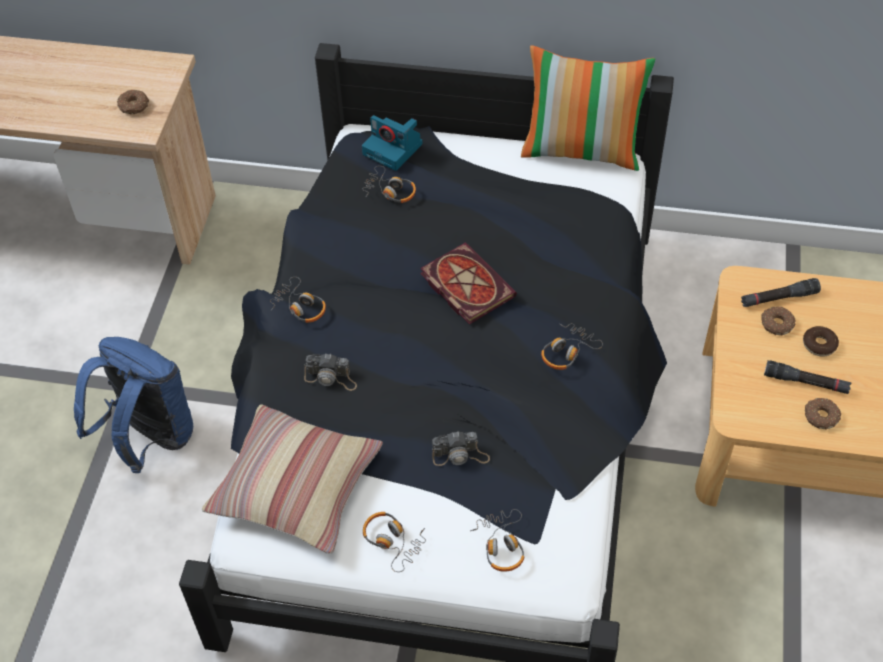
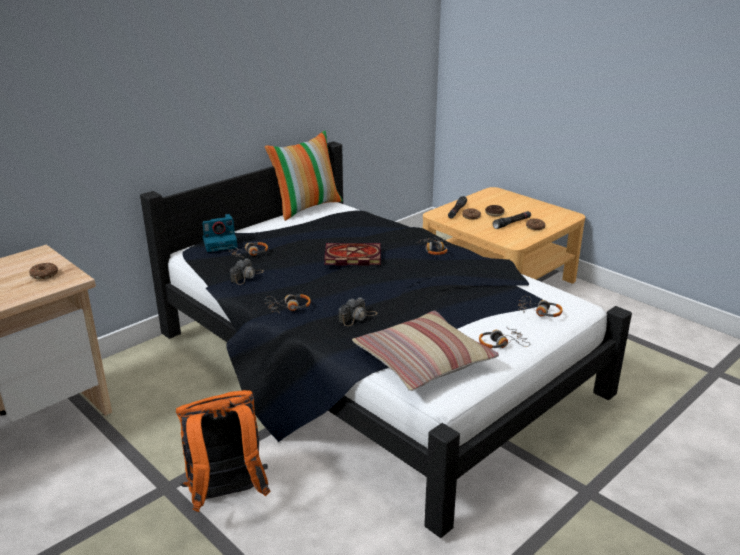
camera: 55 degrees left, 25 degrees down
blue backpack [74,337,193,473] -> orange backpack [176,390,270,512]
camera [432,432,490,466] -> camera moved to [230,259,264,285]

